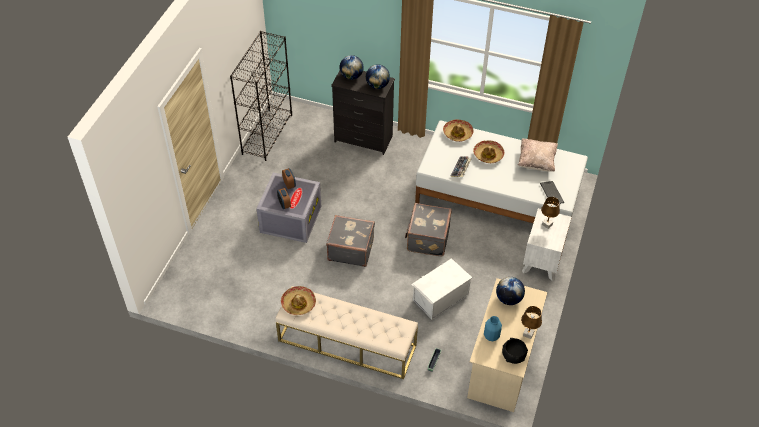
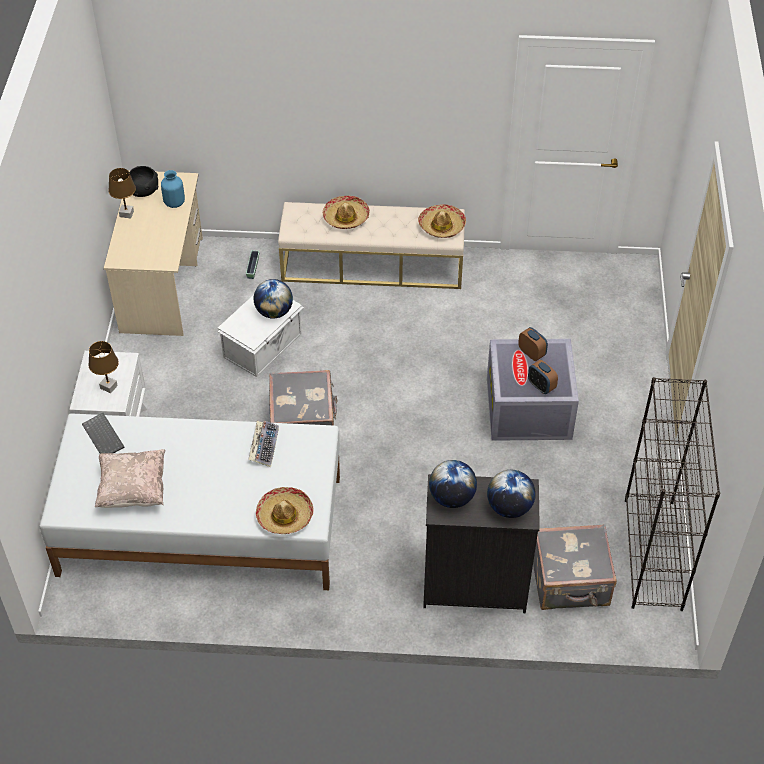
camera: 165 degrees right, 0 degrees up
grey suitcase [326,215,375,267] -> grey suitcase moved to [533,524,617,610]
hat [473,141,504,163] -> hat moved to [323,196,370,229]
globe [496,277,525,305] -> globe moved to [254,279,293,319]

